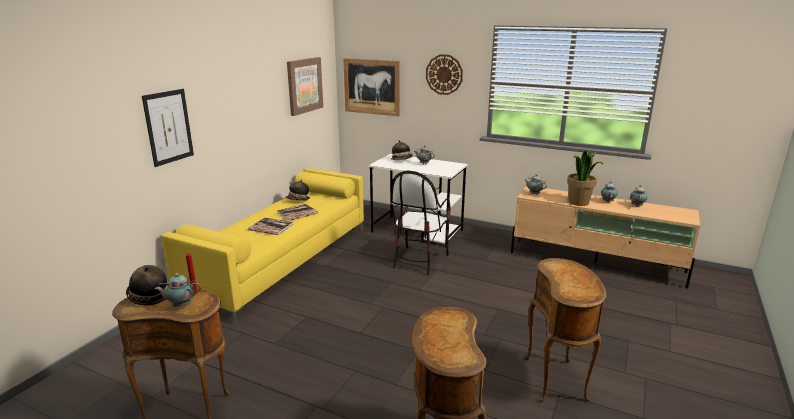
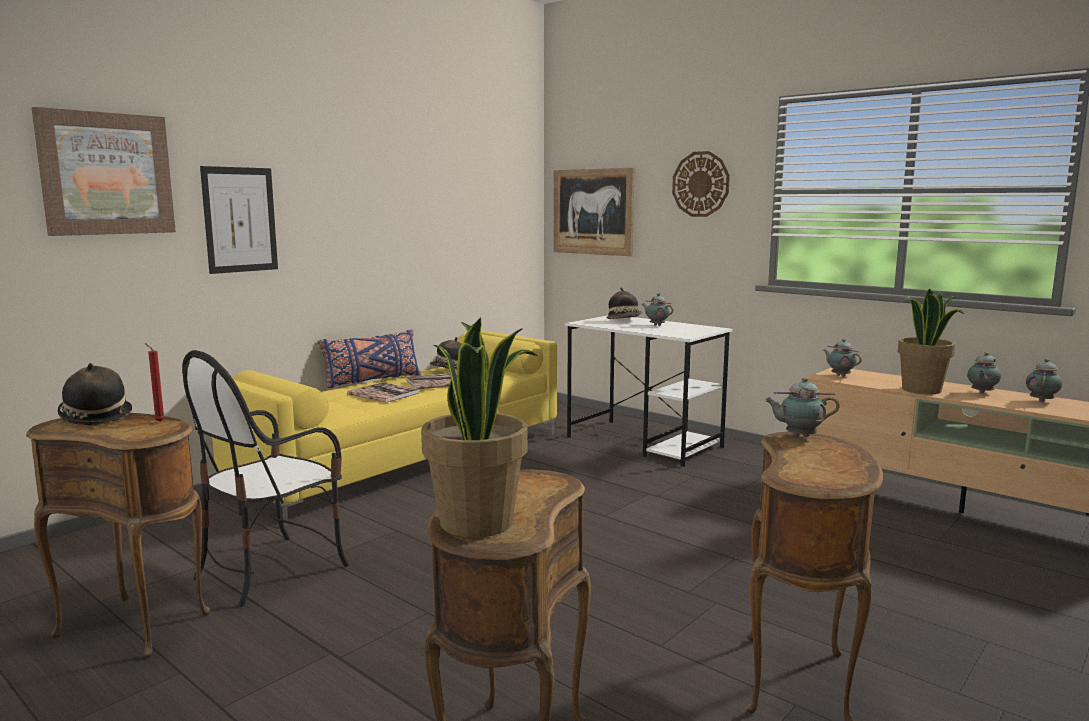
camera: 15 degrees right, 10 degrees down
teapot [155,273,201,307] -> teapot moved to [764,377,839,437]
picture [287,57,323,116] -> picture moved to [32,107,176,236]
chair [391,171,451,276] -> chair moved to [182,350,349,607]
none -> blue pillow [317,329,422,388]
none -> potted plant [421,318,538,538]

